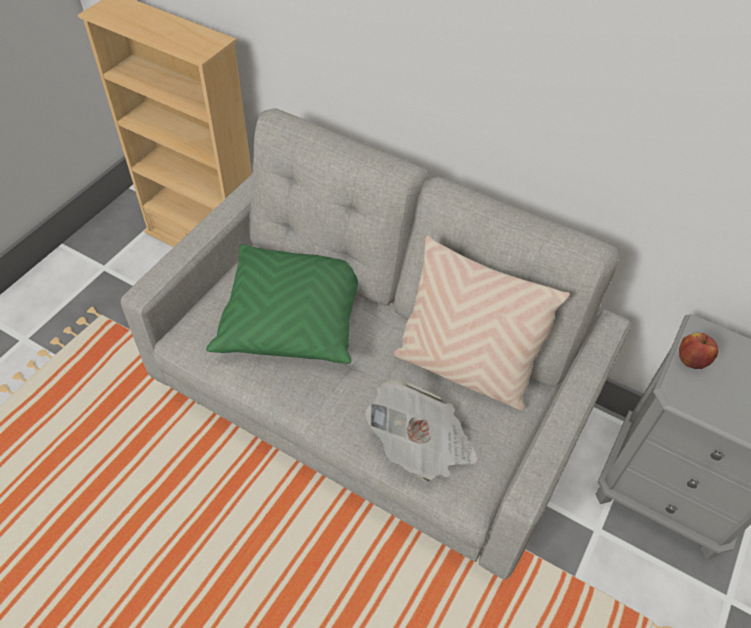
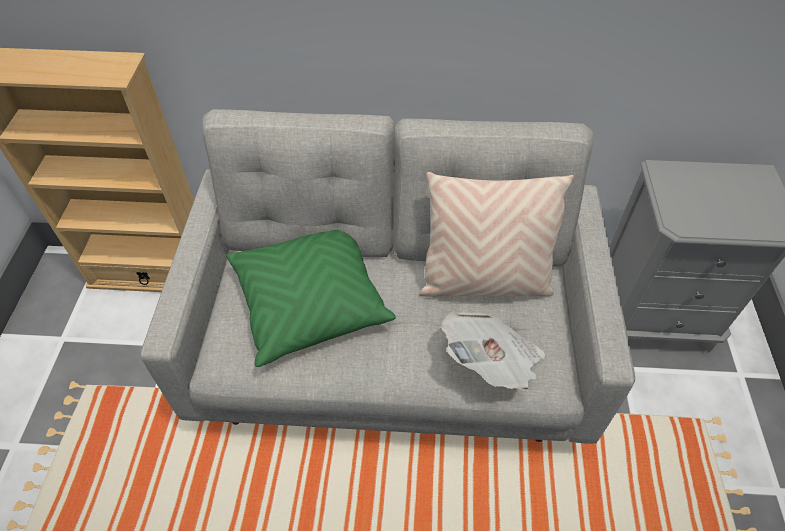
camera: 25 degrees left, 0 degrees up
apple [679,332,719,369] -> none

